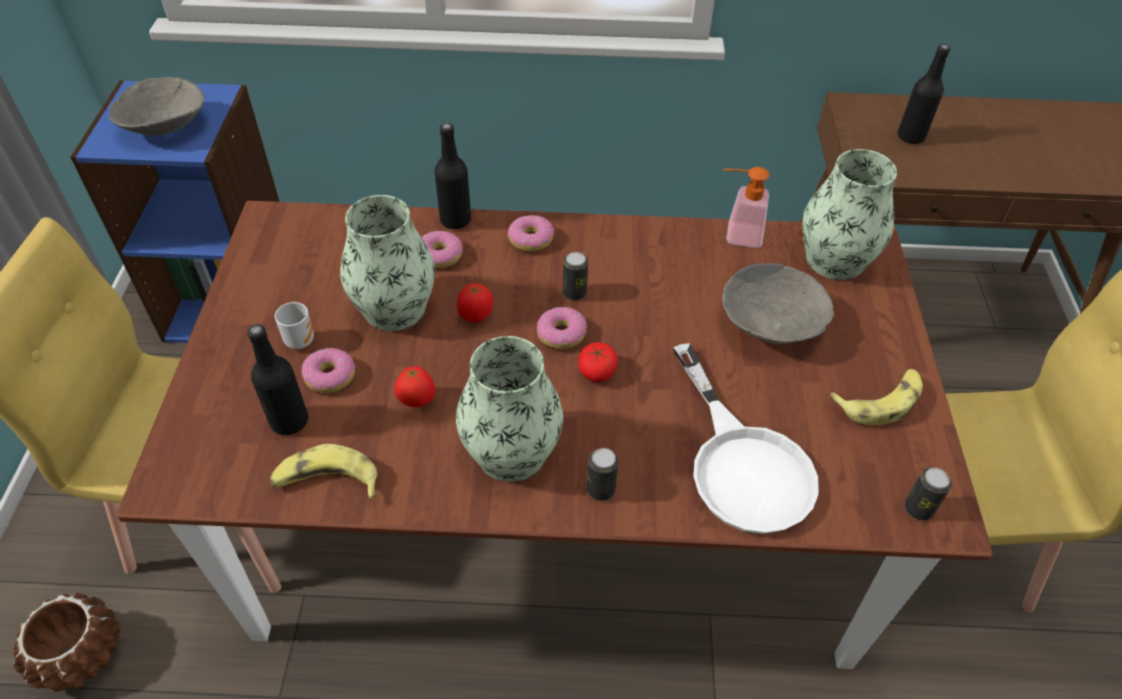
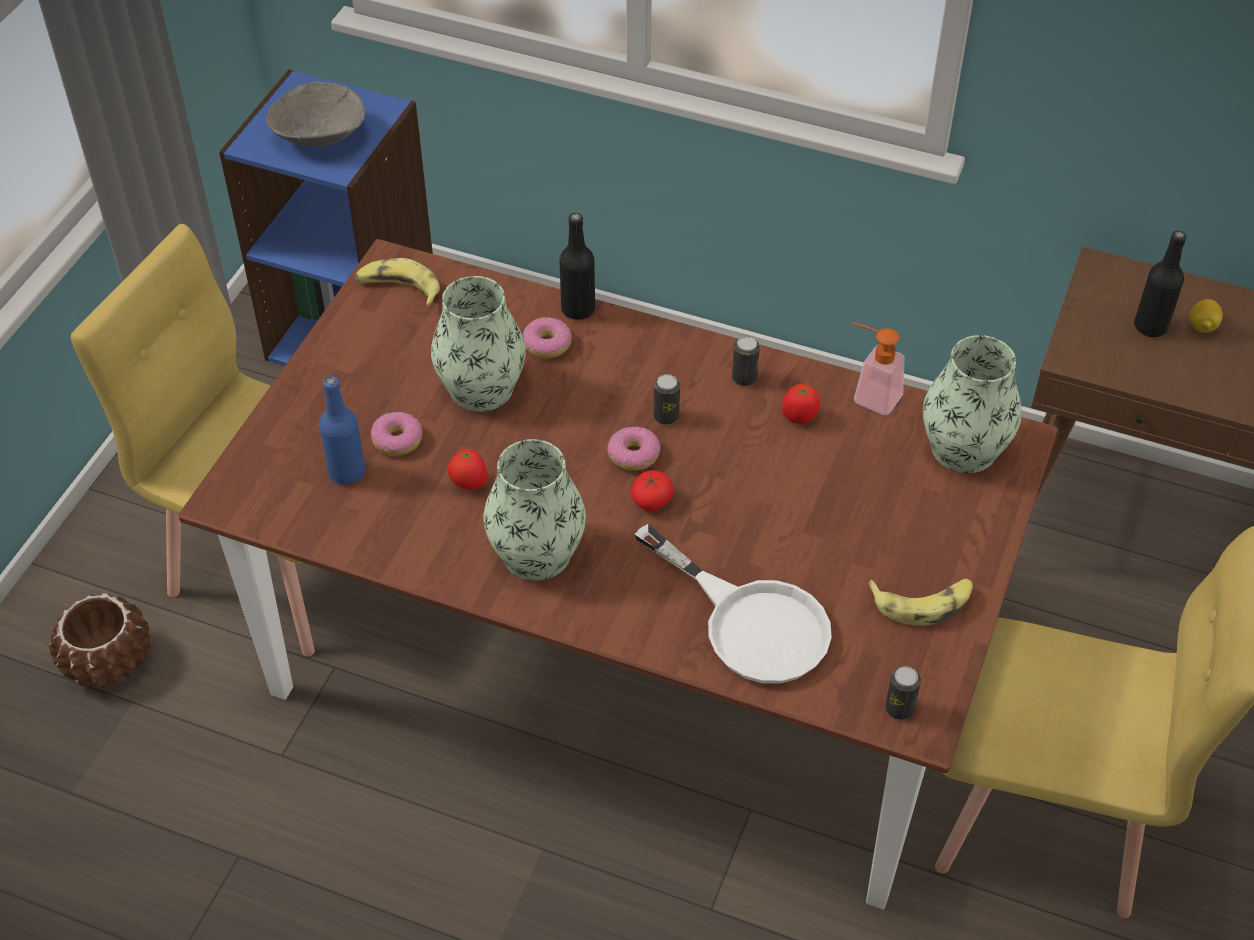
camera: 20 degrees right, 0 degrees up
black bottle [247,324,308,435] -> blue bottle [319,376,365,485]
banana [270,444,377,500] -> banana moved to [356,258,440,307]
mug [275,302,314,349] -> none
tomato [457,283,493,322] -> tomato moved to [782,384,821,424]
donut [508,215,554,252] -> none
can [587,448,619,501] -> can moved to [732,336,760,386]
white frying pan [673,343,819,534] -> white frying pan turned 45 degrees counterclockwise [634,524,832,684]
grey bowl [722,263,834,344] -> none
none -> lemon [1190,299,1223,333]

